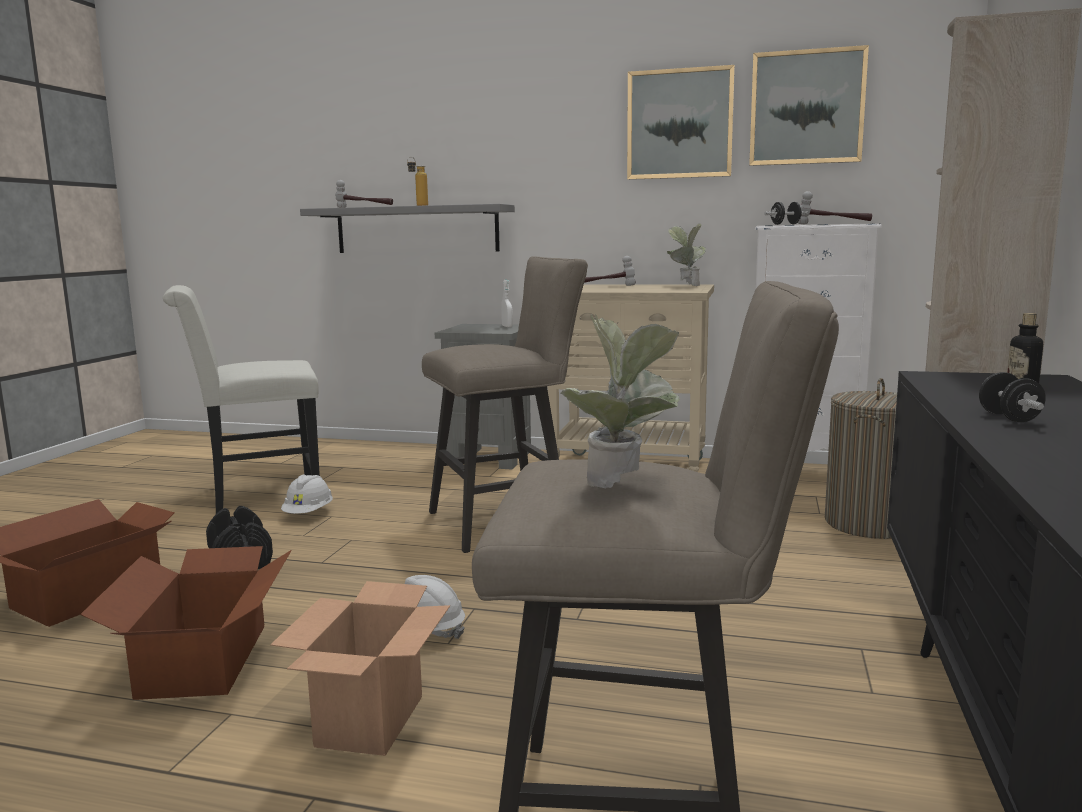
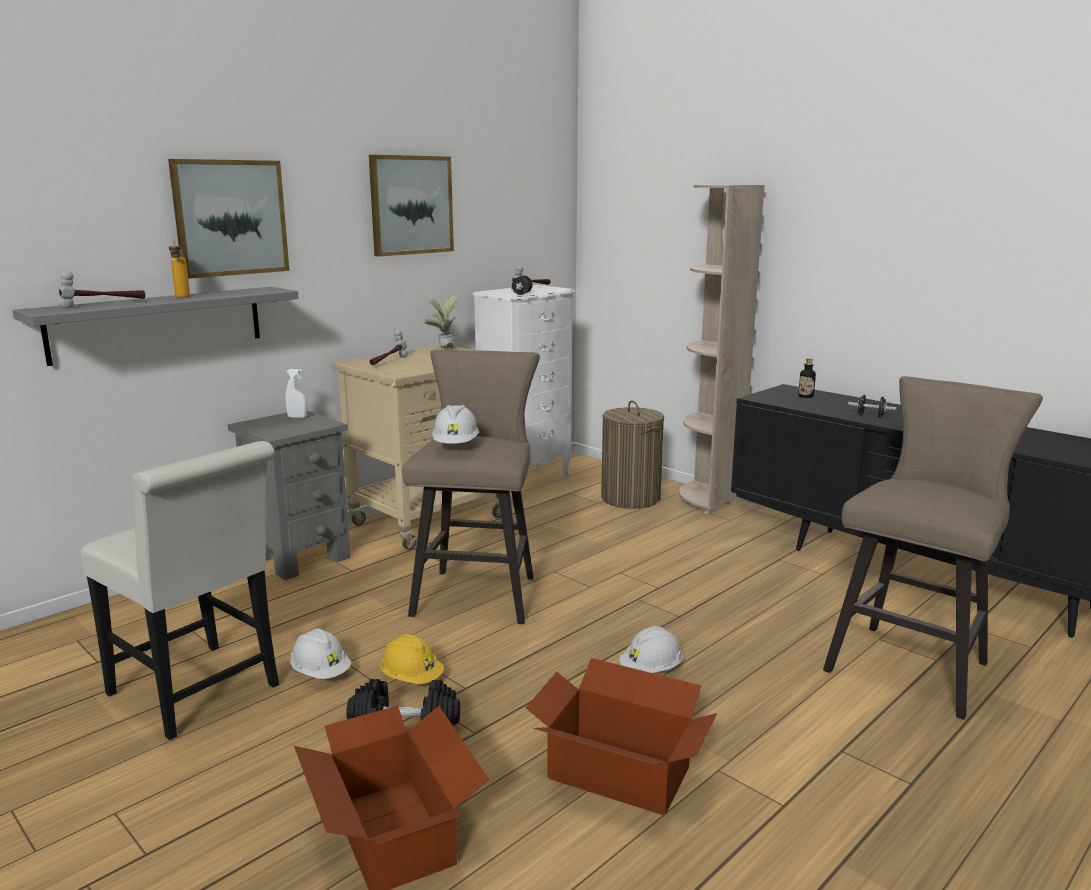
camera: 60 degrees left, 5 degrees up
white chair [163,285,320,513] -> white chair turned 60 degrees counterclockwise [81,441,279,740]
cardboard box [270,581,450,756] -> none
potted plant [561,314,680,488] -> none
picture [749,45,869,166] -> picture moved to [168,159,290,279]
none -> yellow hard hat [380,634,444,684]
none -> white hard hat [432,405,479,444]

